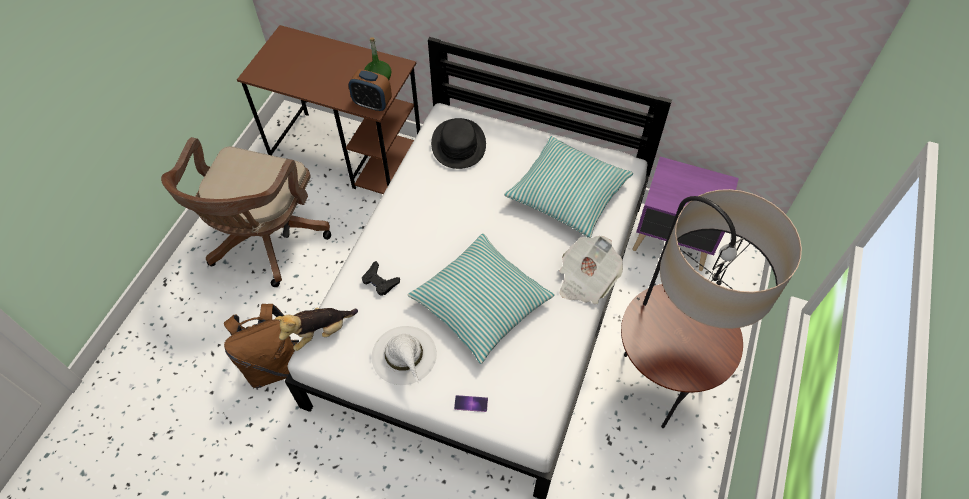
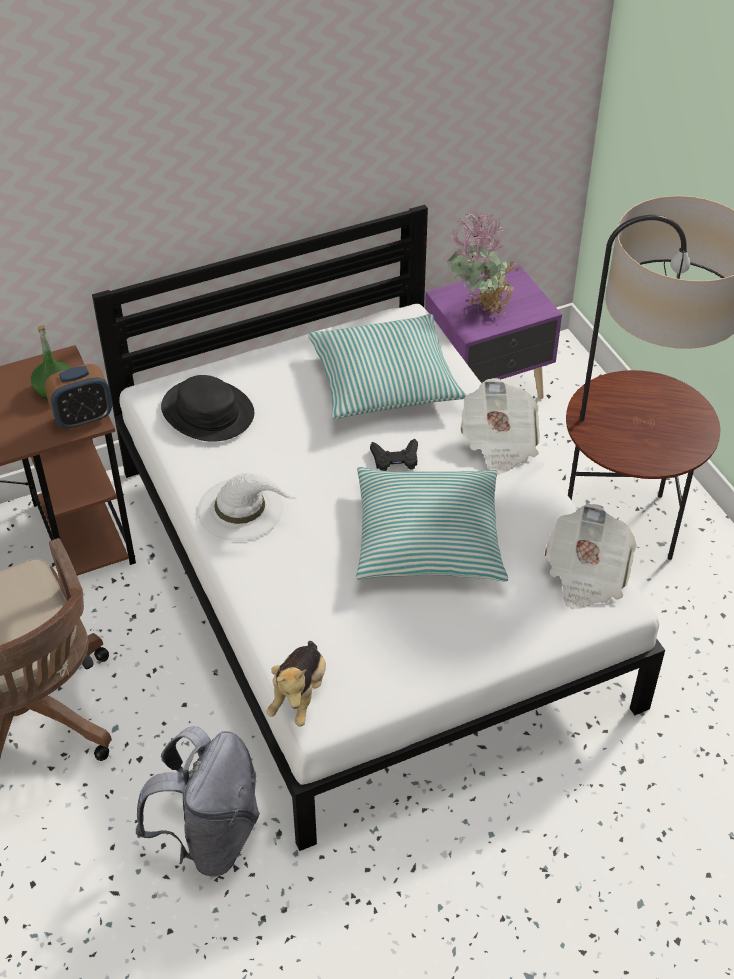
camera: 45 degrees left, 10 degrees down
brown backpack [224,304,299,388] -> grey backpack [136,726,260,876]
black game controller [362,261,400,296] -> black game controller moved to [370,439,418,471]
white hat [372,326,437,385] -> white hat moved to [197,473,295,541]
phone [454,395,488,412] -> none
none -> potted plant [448,212,520,317]
none -> newspaper [545,504,636,609]

